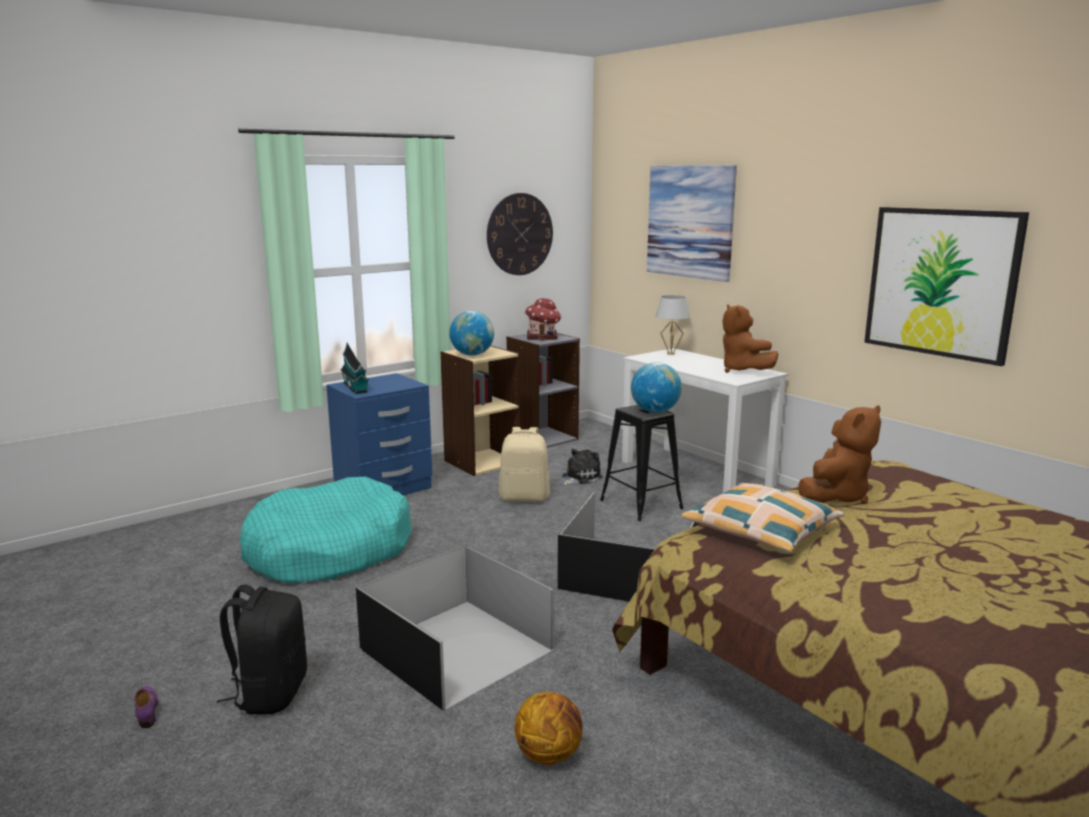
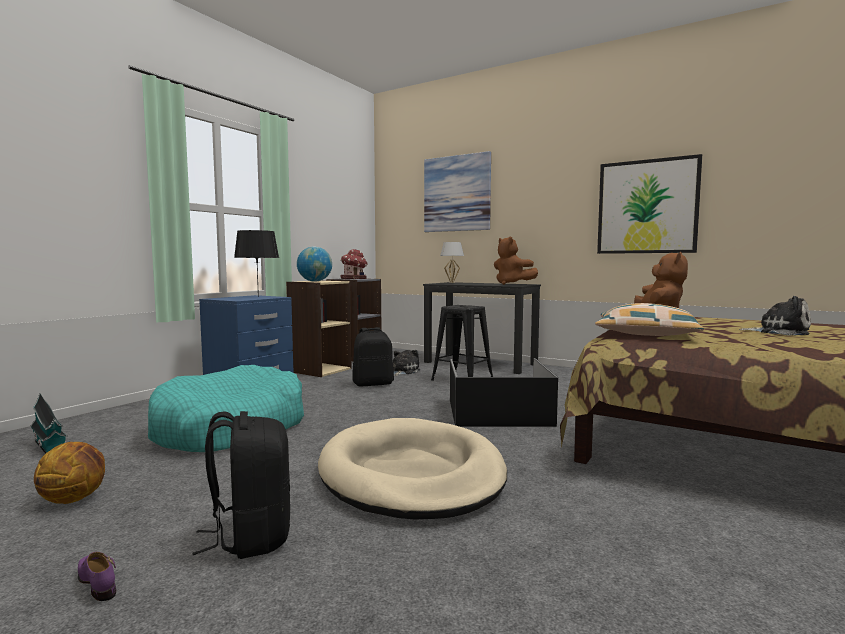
camera: 20 degrees left, 10 degrees down
toy house [341,343,370,394] -> toy house moved to [30,393,68,454]
black storage box [356,544,554,710] -> beige dog bed [318,418,507,520]
wall clock [487,193,553,275] -> none
beige backpack [499,427,550,502] -> black backpack [352,327,394,386]
basketball [514,692,583,765] -> basketball moved to [34,442,105,504]
white desk [622,348,788,493] -> black desk [423,282,541,374]
globe [631,362,682,413] -> none
none -> black table lamp [234,230,279,297]
none -> plush toy [739,296,811,335]

